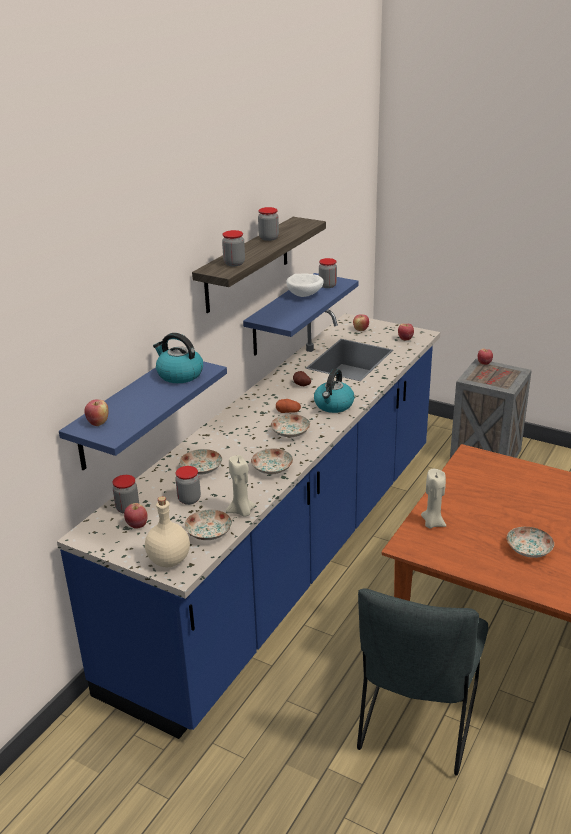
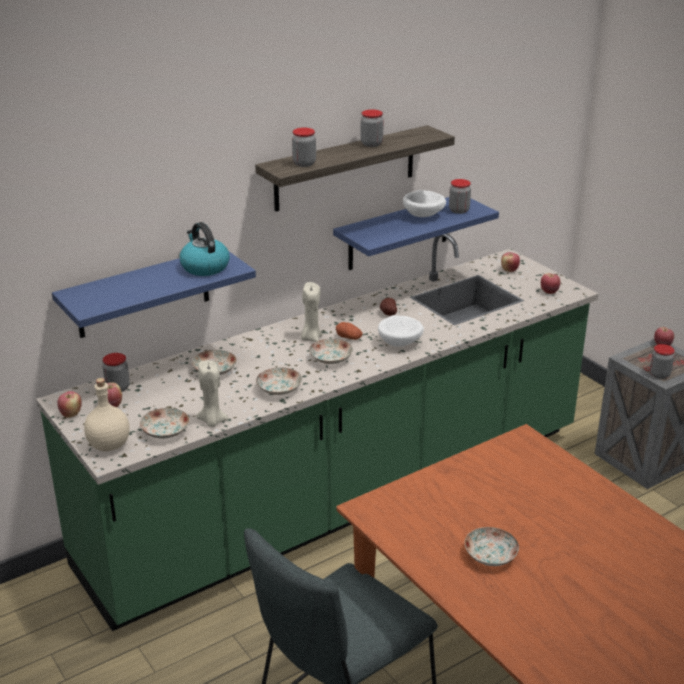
camera: 25 degrees right, 0 degrees up
blue counter [57,309,440,739] -> green counter [36,234,598,631]
apple [84,399,108,426] -> apple moved to [57,391,82,418]
jar [175,466,201,505] -> jar moved to [650,344,675,379]
kettle [314,369,354,413] -> white bowl [378,315,424,346]
beige candle [421,469,446,528] -> beige candle moved to [301,282,322,342]

